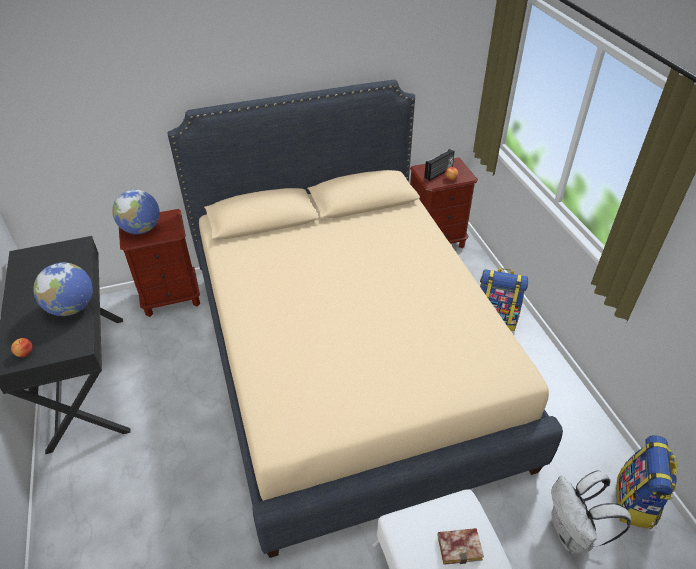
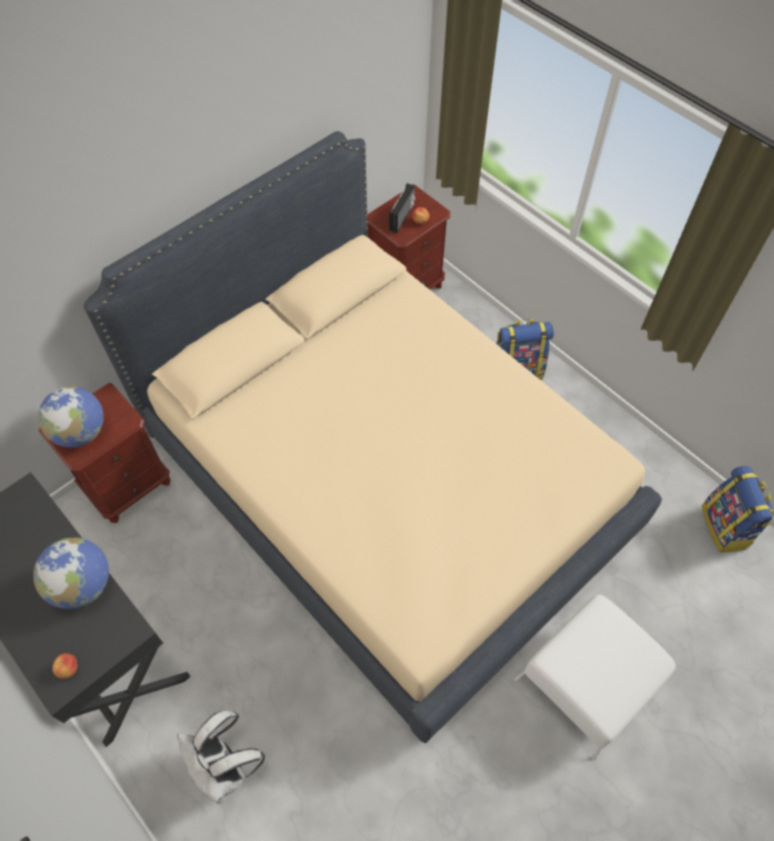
camera: 25 degrees left, 15 degrees up
book [437,528,484,565] -> none
white backpack [551,470,631,554] -> white backpack moved to [177,711,265,803]

